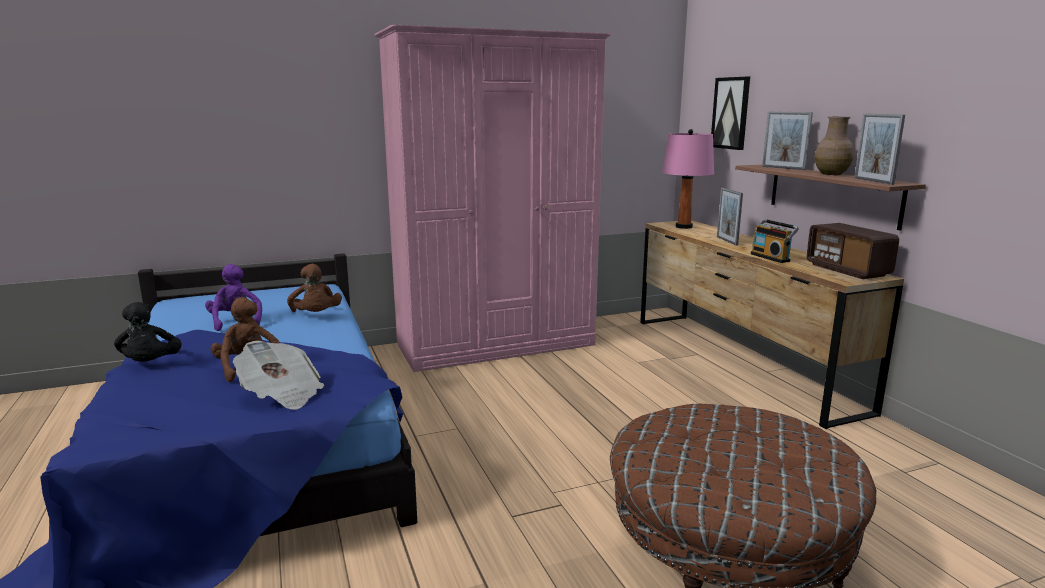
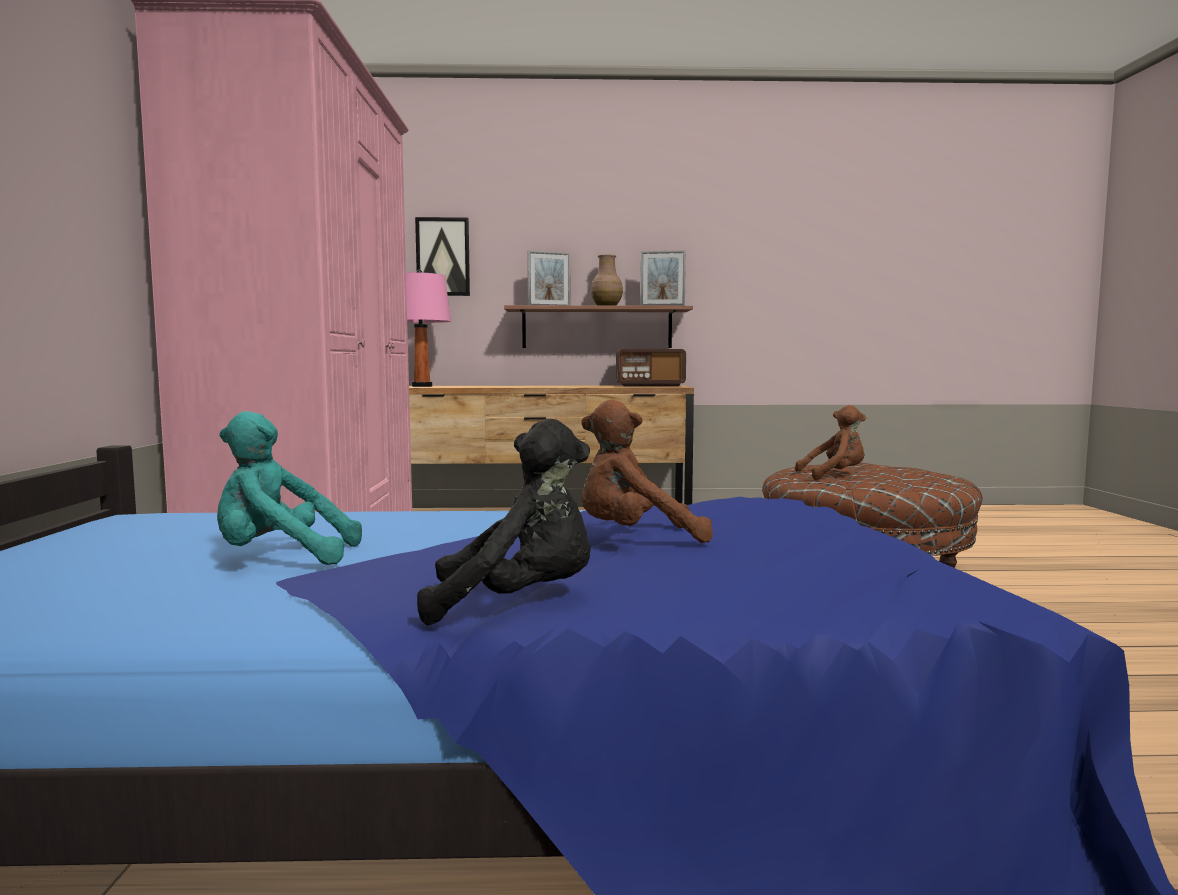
camera: 70 degrees left, 10 degrees down
purple plush toy [205,264,262,331] -> turquoise plush toy [217,411,362,565]
newspaper [233,341,324,409] -> none
brown plush toy [287,264,342,312] -> brown plush toy moved to [795,405,866,480]
picture frame [717,188,743,246] -> none
radio [751,219,799,263] -> none

